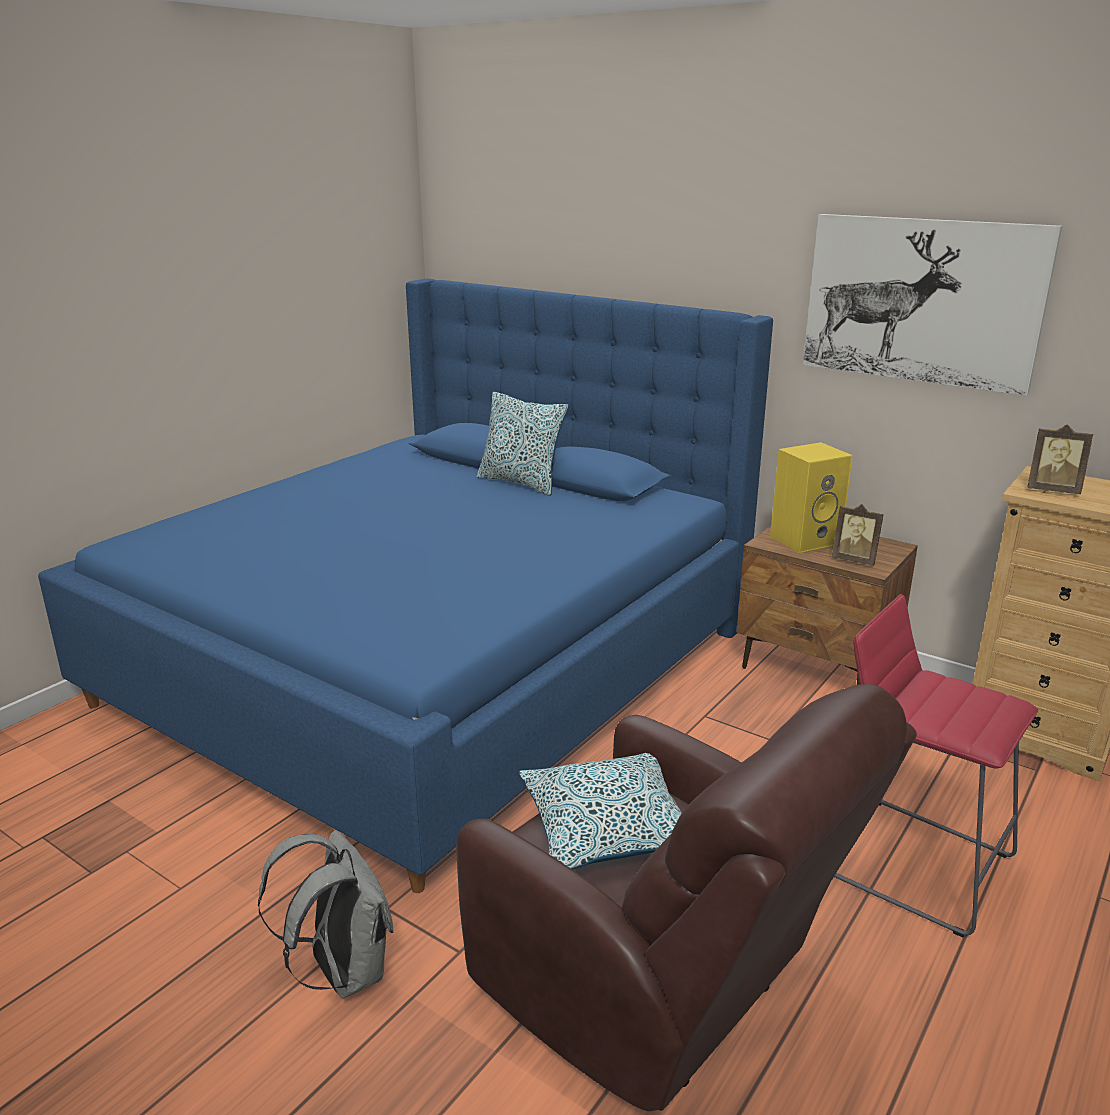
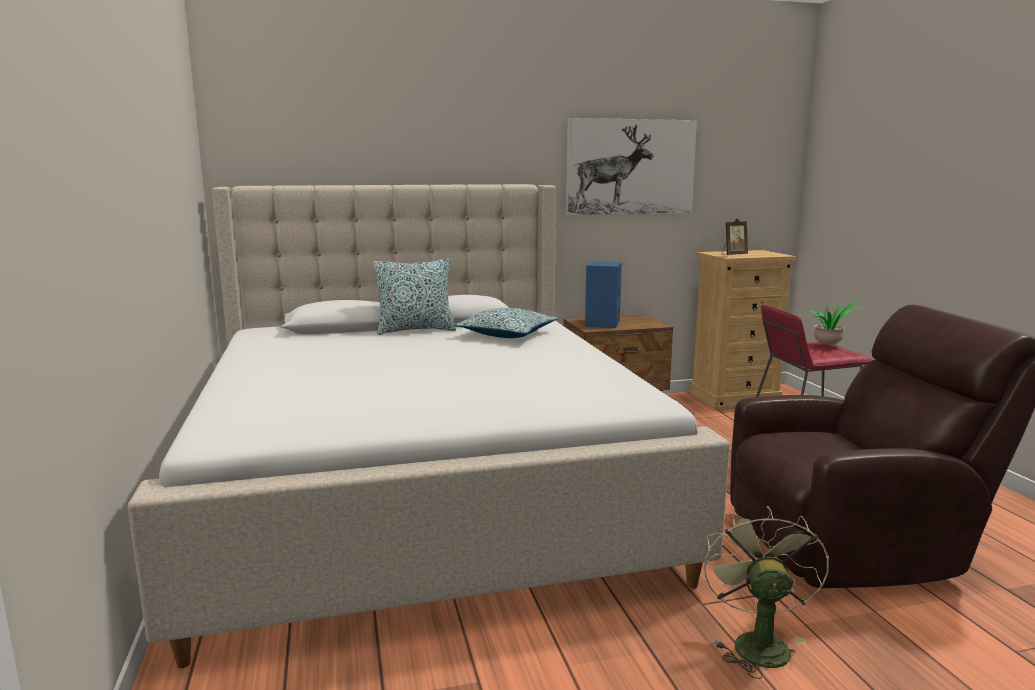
camera: 50 degrees left, 10 degrees down
blue bed [38,279,773,893] -> beige bed [128,184,730,668]
grey backpack [258,830,393,998] -> green fan [704,506,829,679]
pillow [519,753,682,870] -> pillow moved to [454,308,558,338]
yellow speaker [770,442,853,553] -> blue speaker [585,261,622,328]
picture frame [832,504,884,566] -> none
none -> potted plant [807,301,859,345]

